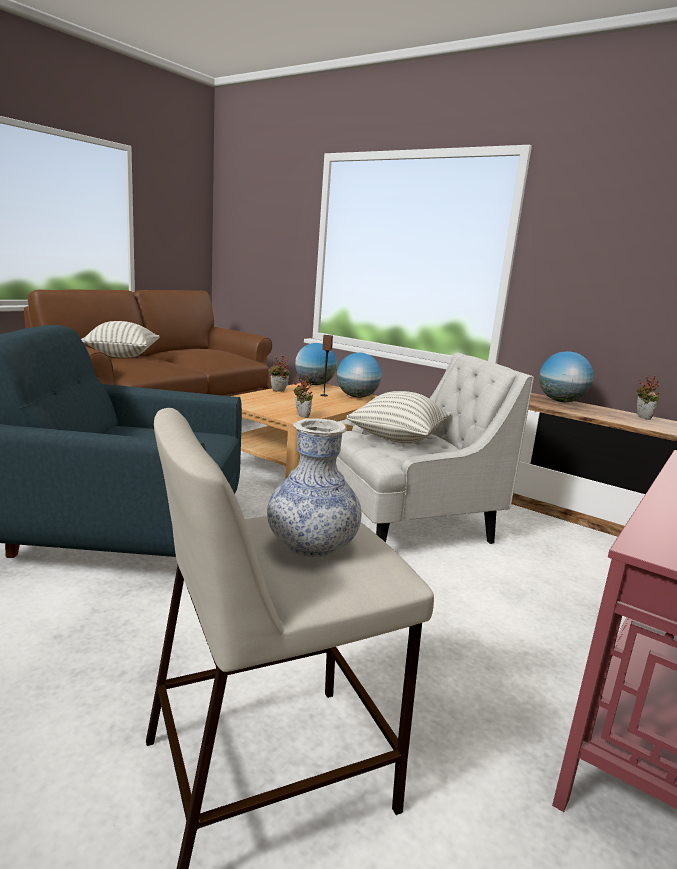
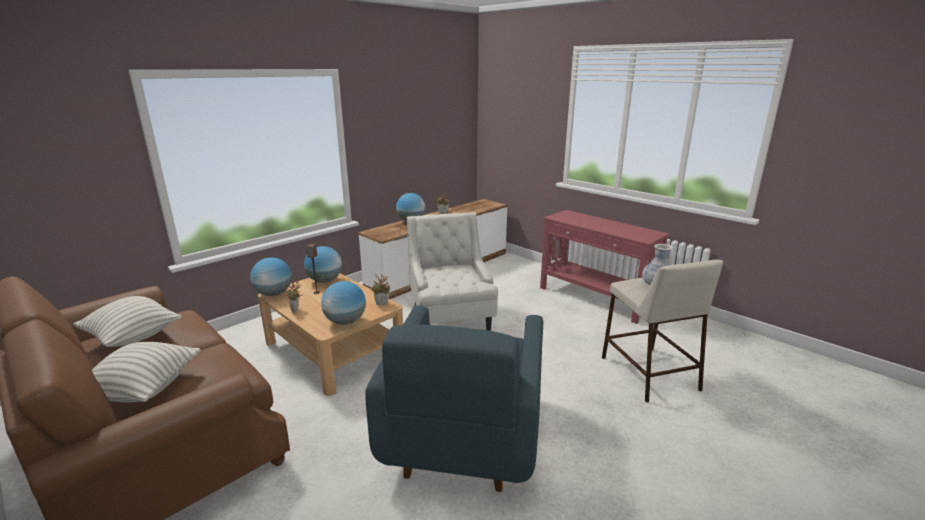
camera: 80 degrees left, 5 degrees up
pillow [346,391,451,444] -> pillow moved to [73,296,182,347]
none -> globe [321,281,366,325]

